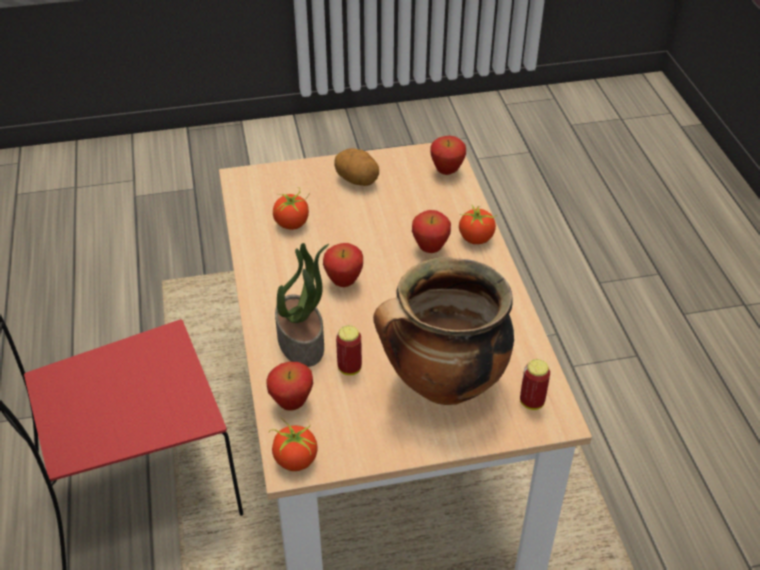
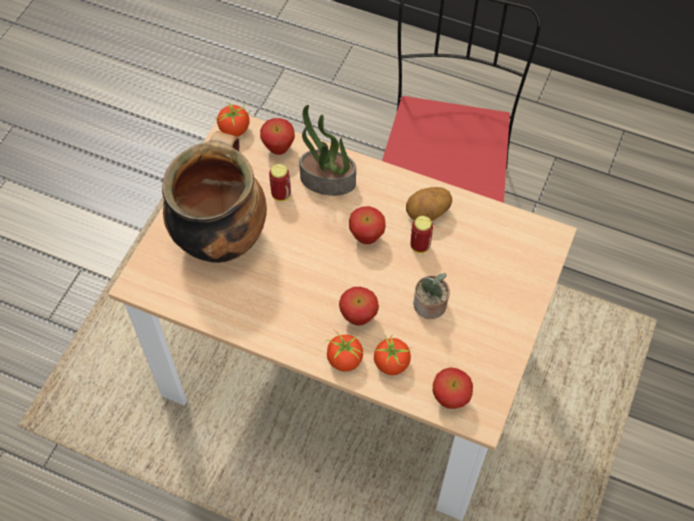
camera: 125 degrees right, 15 degrees up
tomato [273,187,310,230] -> tomato moved to [374,335,411,375]
potato [334,148,379,186] -> potato moved to [406,187,452,221]
can [520,359,550,410] -> can moved to [411,216,433,253]
none -> potted plant [413,273,450,319]

